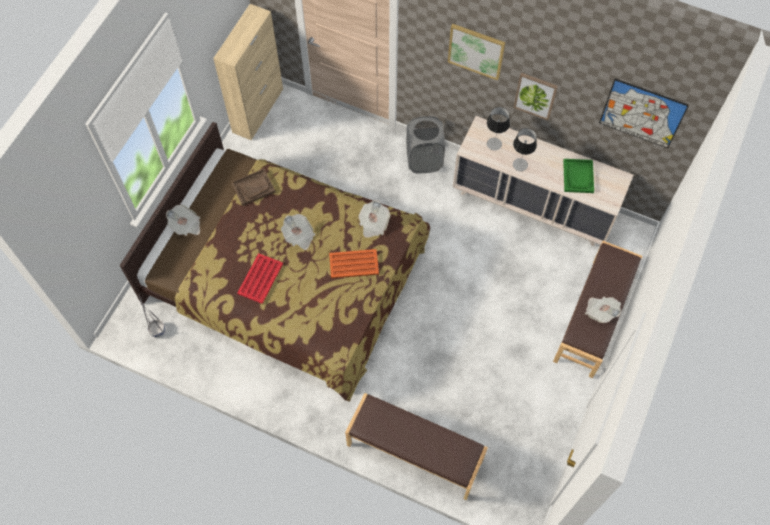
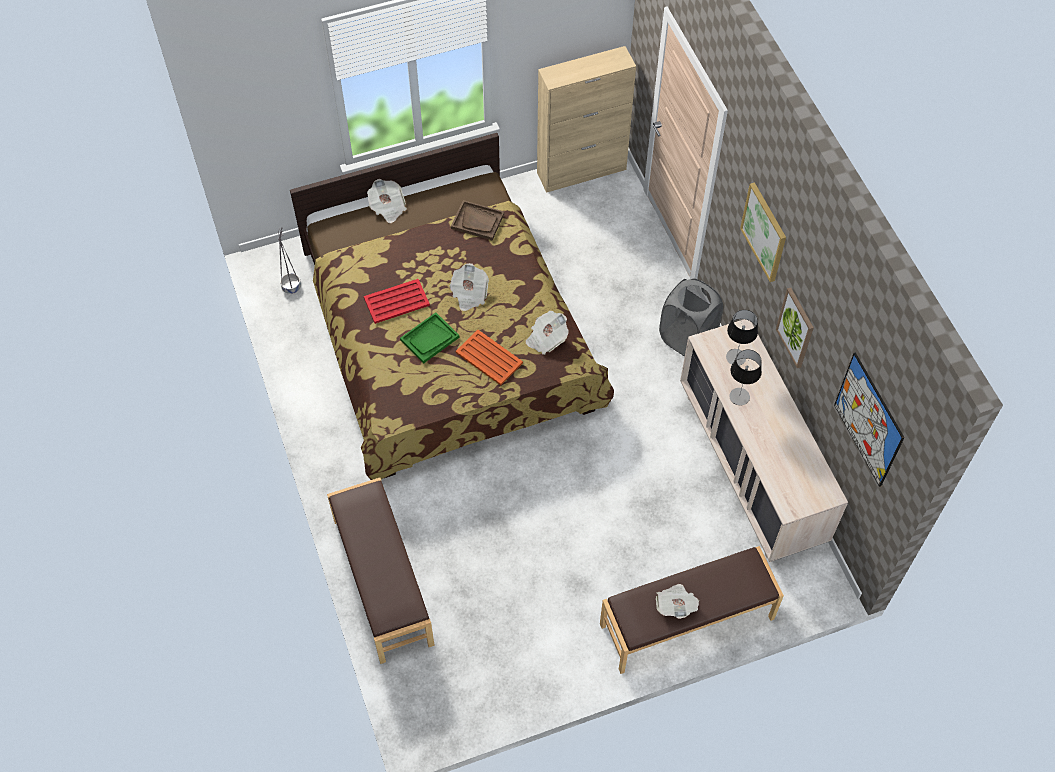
camera: 45 degrees right, 5 degrees down
green tray [563,159,594,193] -> green tray moved to [400,312,459,363]

